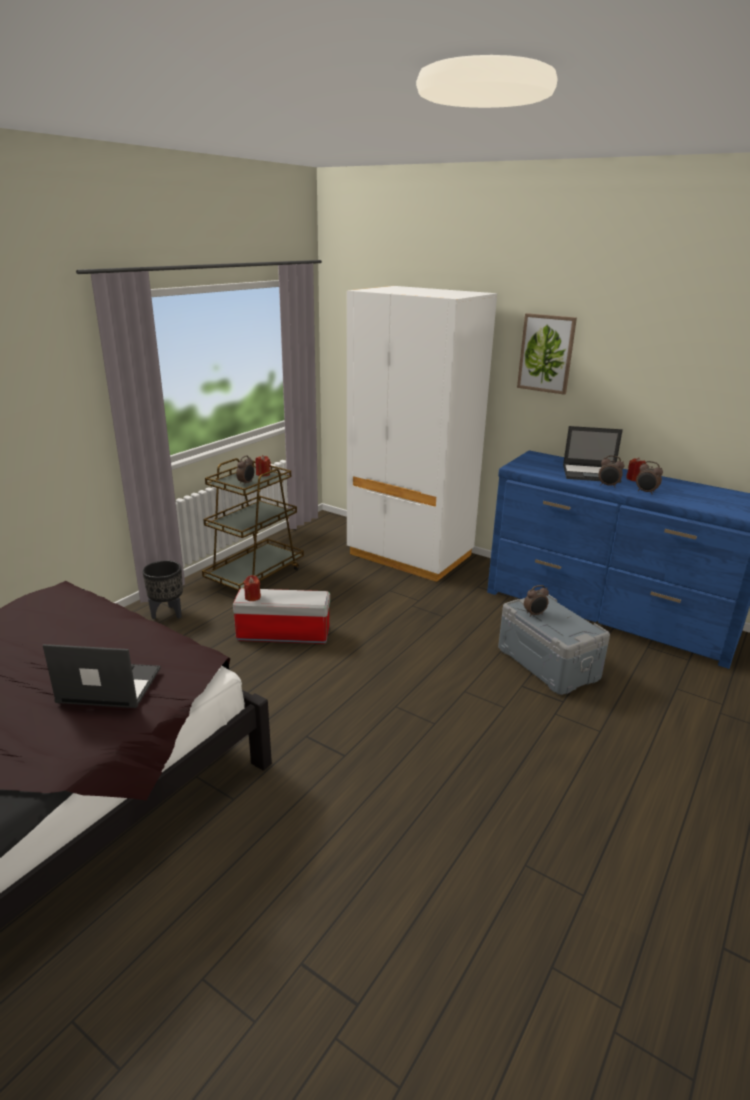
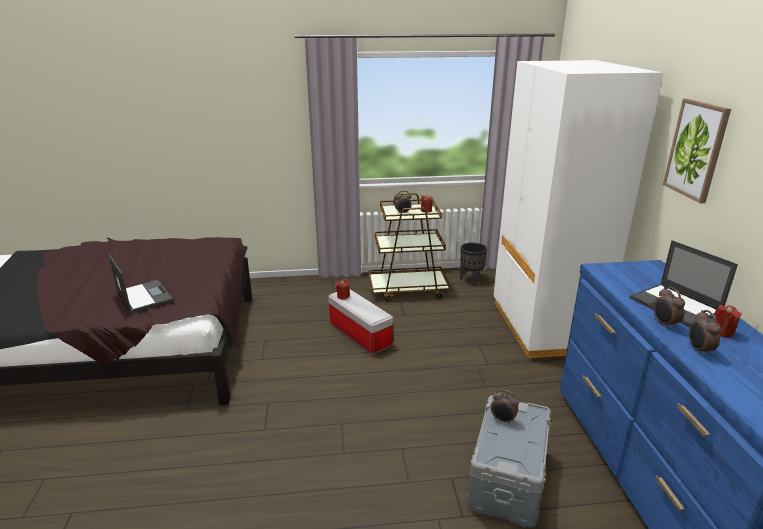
camera: 50 degrees right, 0 degrees up
black planter [142,560,183,619] -> black planter moved to [460,242,488,286]

